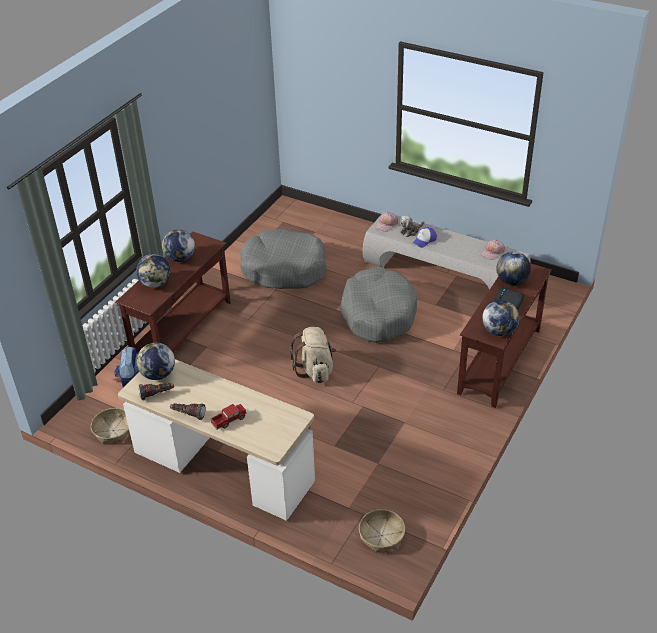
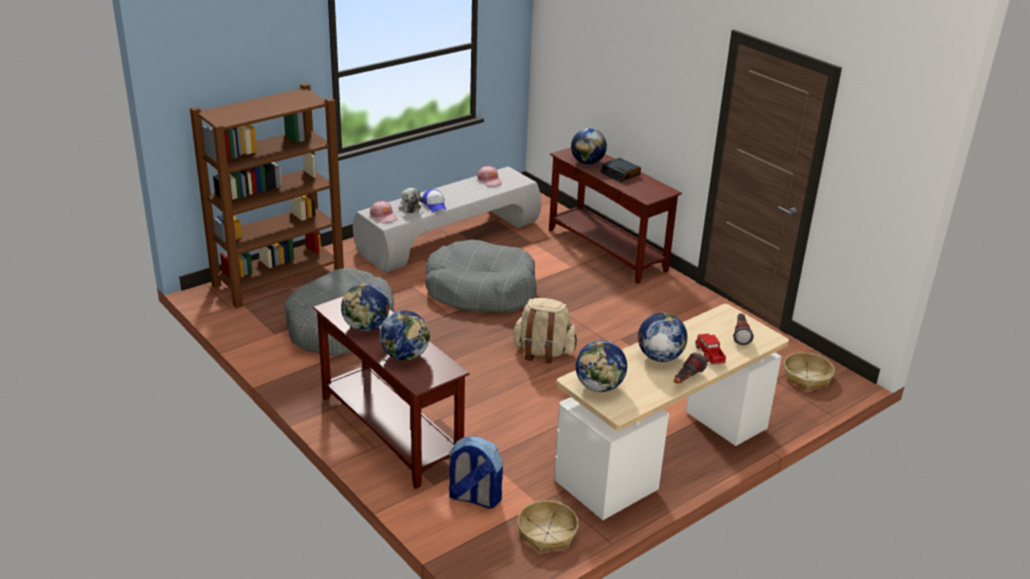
camera: 70 degrees left, 10 degrees down
flashlight [138,383,174,400] -> flashlight moved to [733,313,754,345]
globe [482,300,519,336] -> globe moved to [638,313,688,362]
none -> brown bookcase [190,83,344,308]

